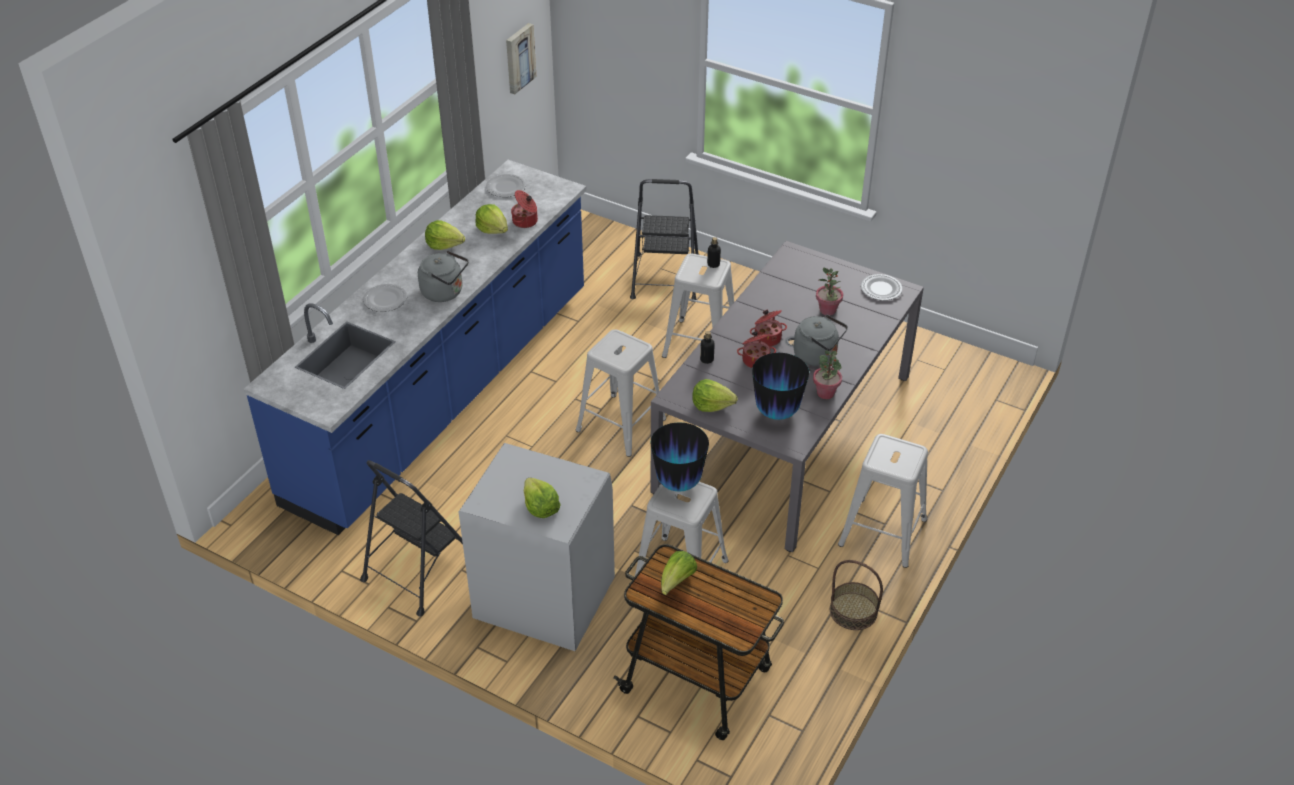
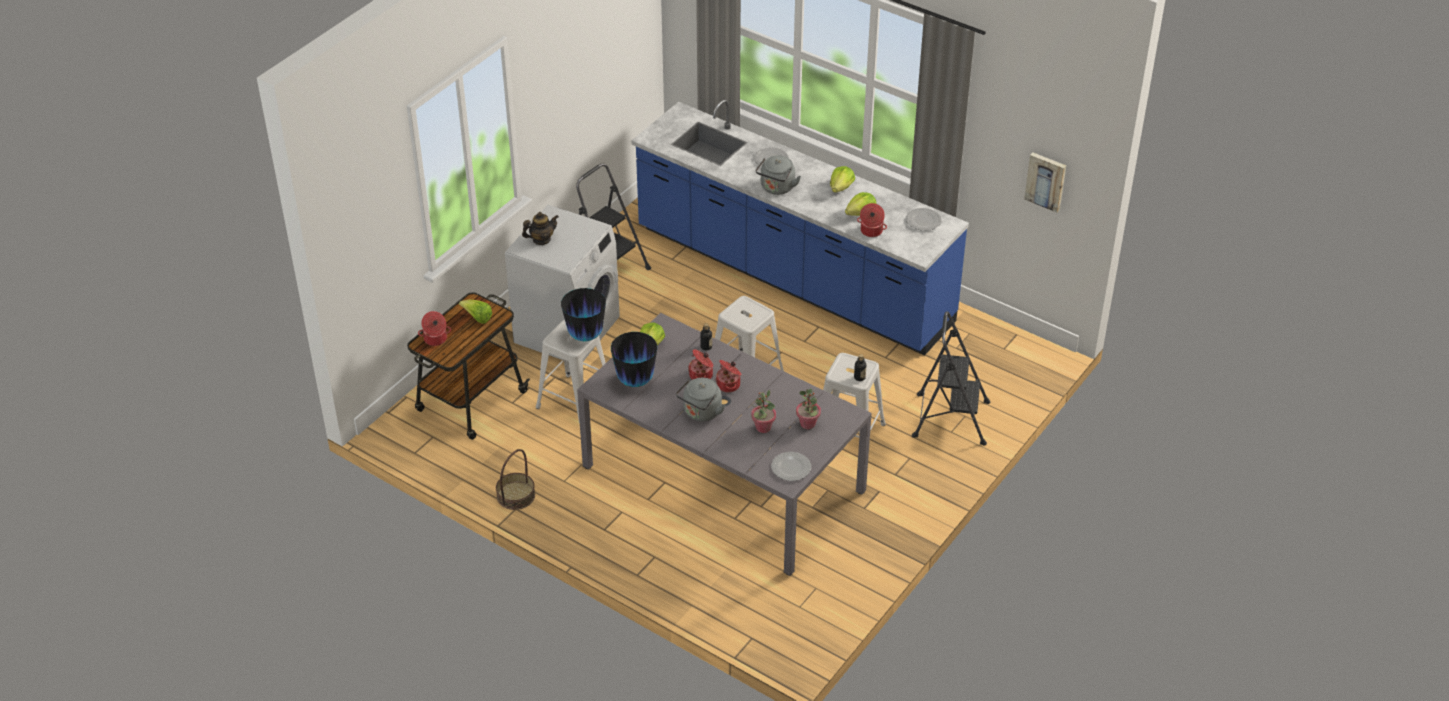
camera: 95 degrees right, 0 degrees up
lettuce [524,478,561,518] -> teapot [522,212,559,245]
potted plant [813,351,842,399] -> potted plant moved to [796,389,821,429]
white stool [838,434,928,568] -> none
none -> cooking pot [418,311,451,346]

